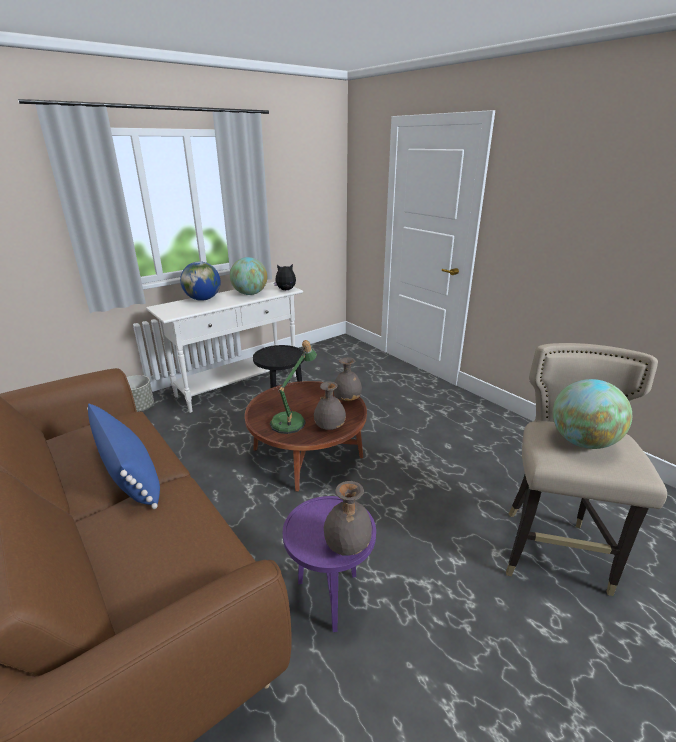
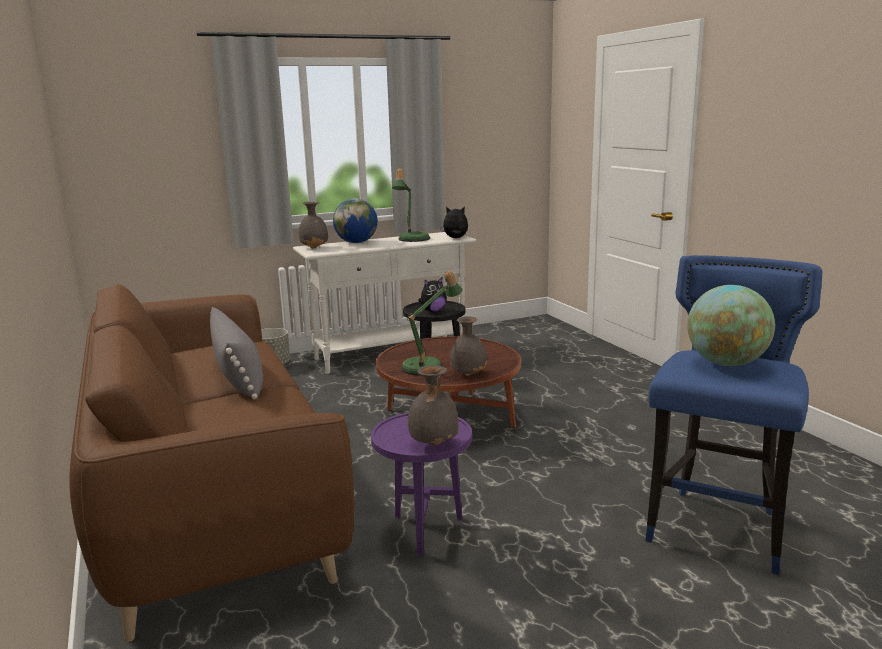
camera: 15 degrees right, 10 degrees down
blue pillow [87,403,160,509] -> grey pillow [210,307,263,400]
globe [230,257,267,295] -> table lamp [392,168,430,242]
grey vase [334,357,362,401] -> grey vase moved to [299,202,328,248]
beige stool [506,343,667,596] -> blue stool [645,255,822,575]
none -> plush toy [418,277,447,312]

